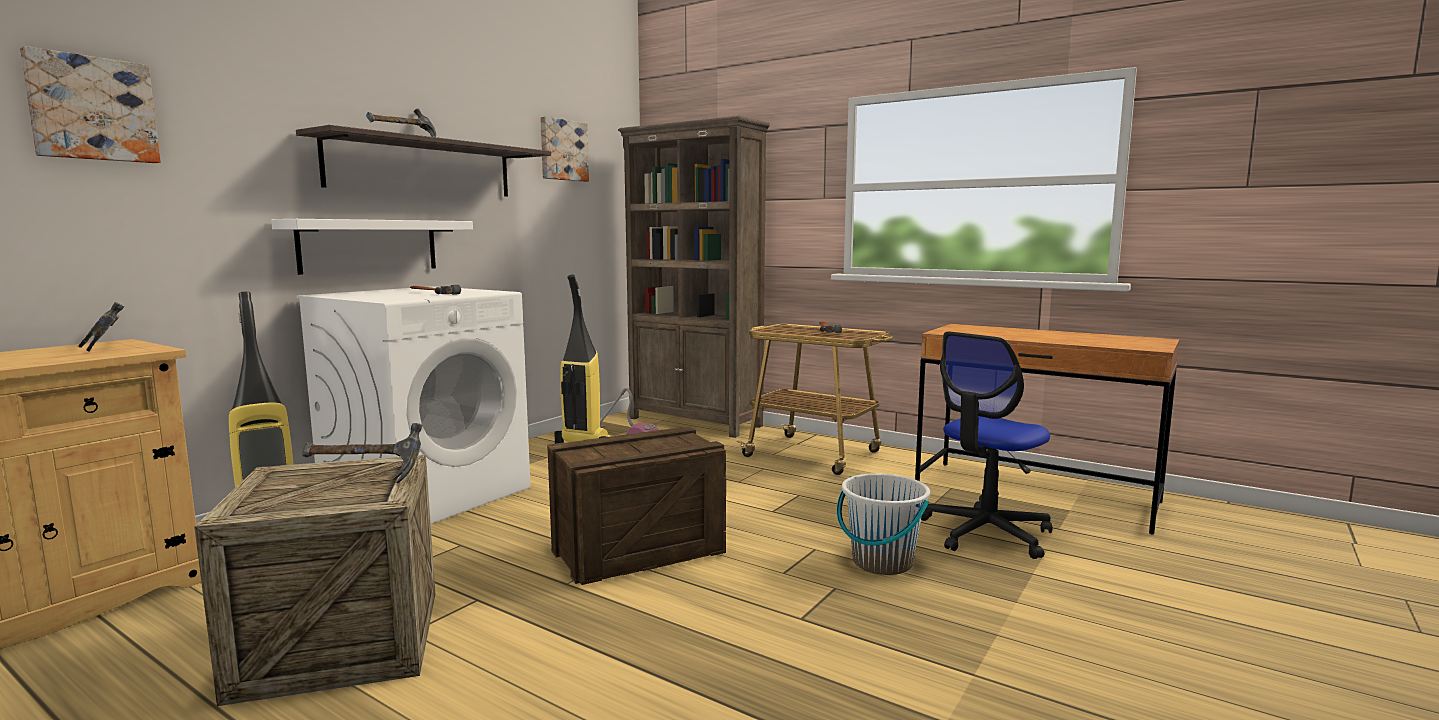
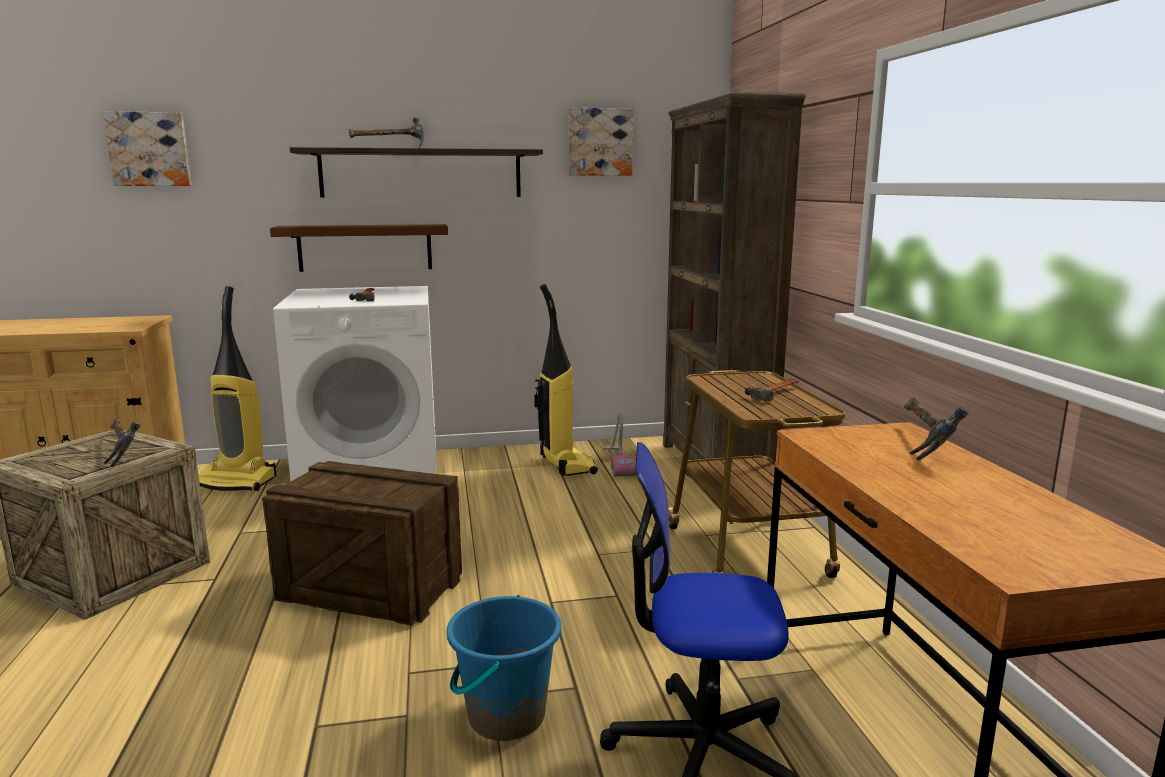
camera: 45 degrees right, 5 degrees up
hammer [78,302,124,352] -> hammer moved to [904,397,969,461]
white shelf [271,219,473,275] -> brown shelf [270,224,448,272]
white bucket [837,473,930,575] -> blue bucket [447,595,561,741]

